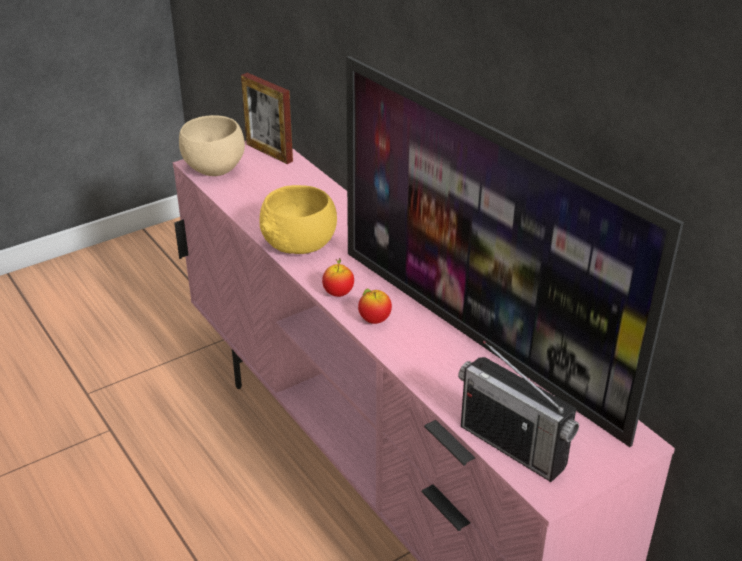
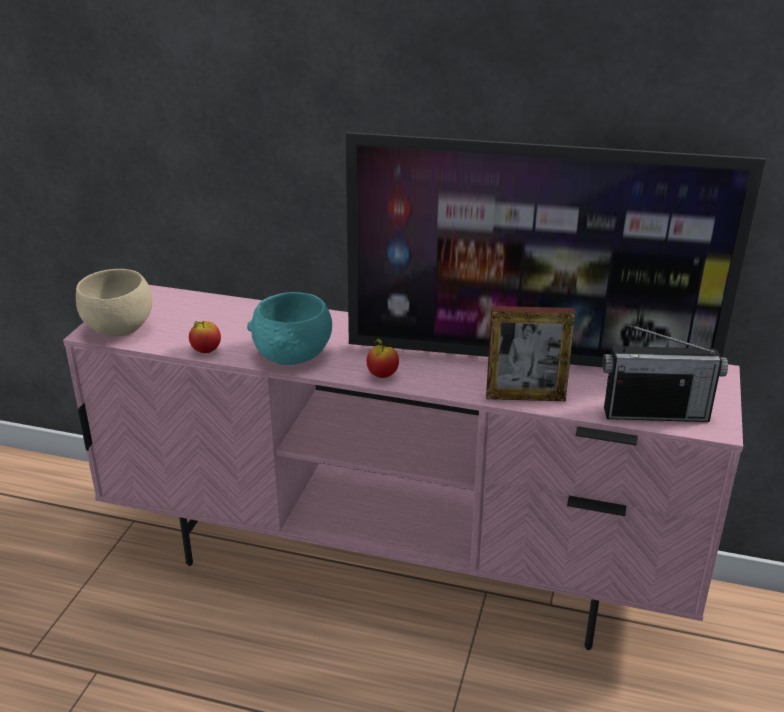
camera: 40 degrees left, 5 degrees down
picture frame [241,73,293,164] -> picture frame moved to [486,306,575,401]
yellow bowl [259,185,337,254] -> turquoise bowl [247,292,332,365]
apple [358,289,392,324] -> apple moved to [189,321,221,353]

